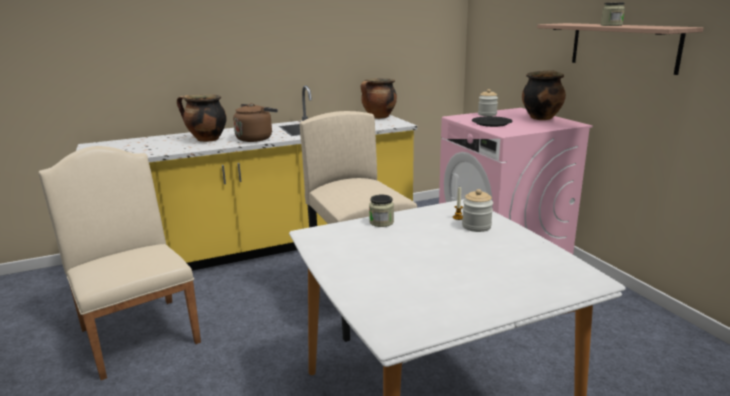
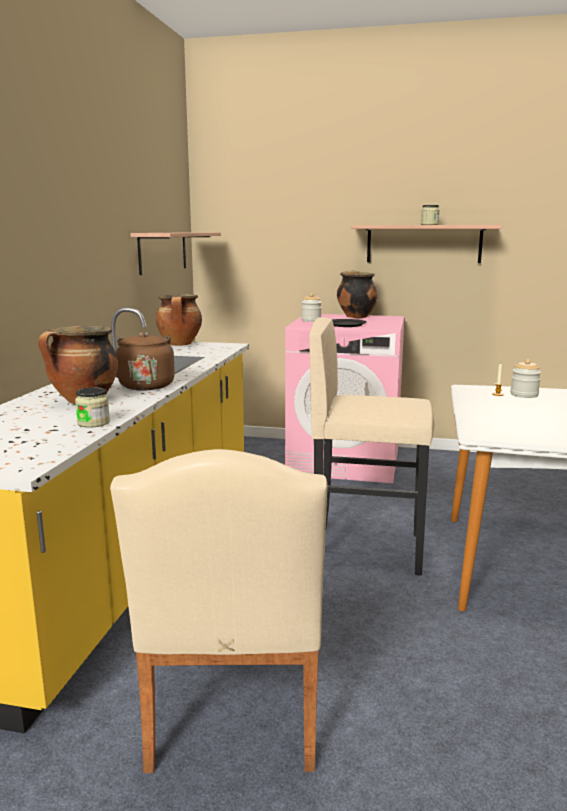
camera: 55 degrees left, 5 degrees down
beige chair [39,146,201,380] -> beige chair turned 90 degrees counterclockwise [110,449,327,773]
jar [369,195,394,227] -> jar moved to [75,387,110,427]
none -> shelf [130,232,221,275]

